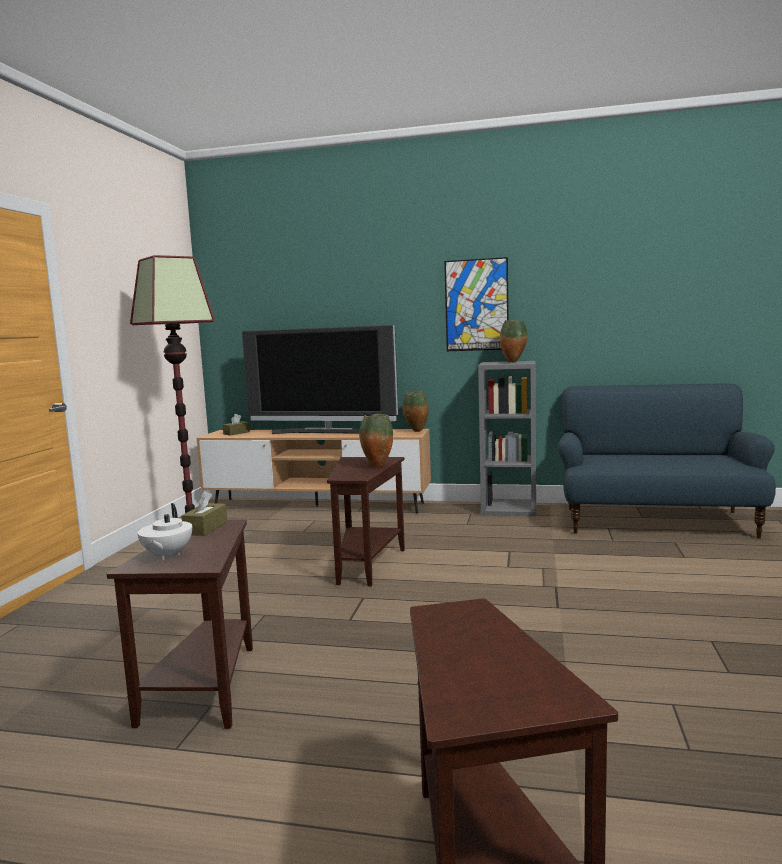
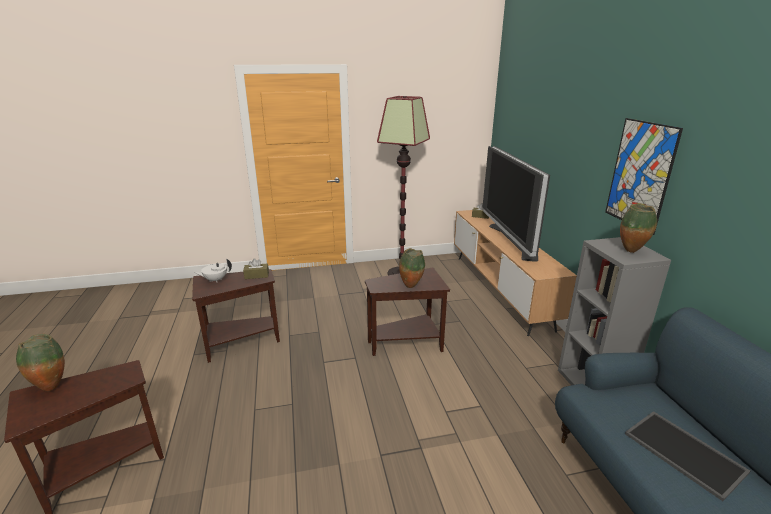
camera: 65 degrees right, 15 degrees up
vase [402,391,429,432] -> vase moved to [16,334,65,392]
none -> tray [625,411,750,501]

